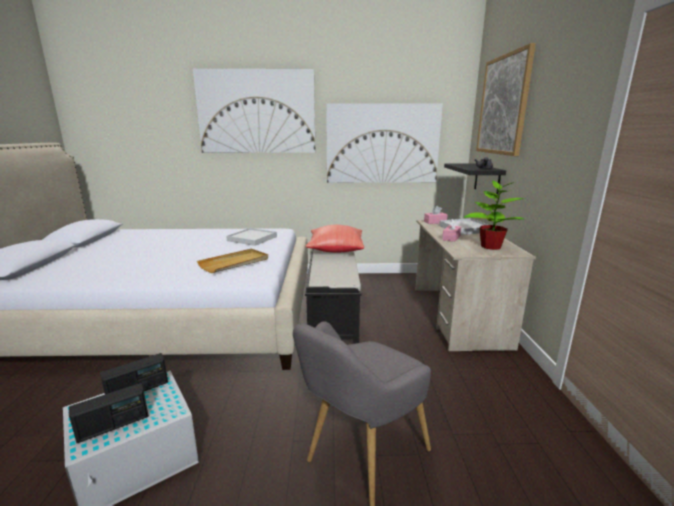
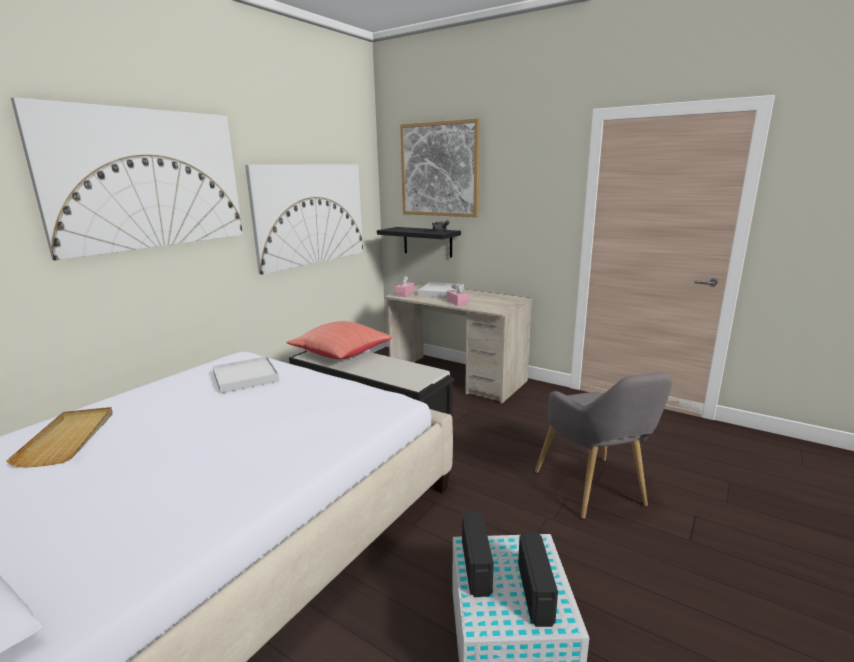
camera: 55 degrees left, 0 degrees up
beige tray [197,249,268,273] -> beige tray moved to [6,407,113,468]
potted plant [463,178,525,250] -> none

